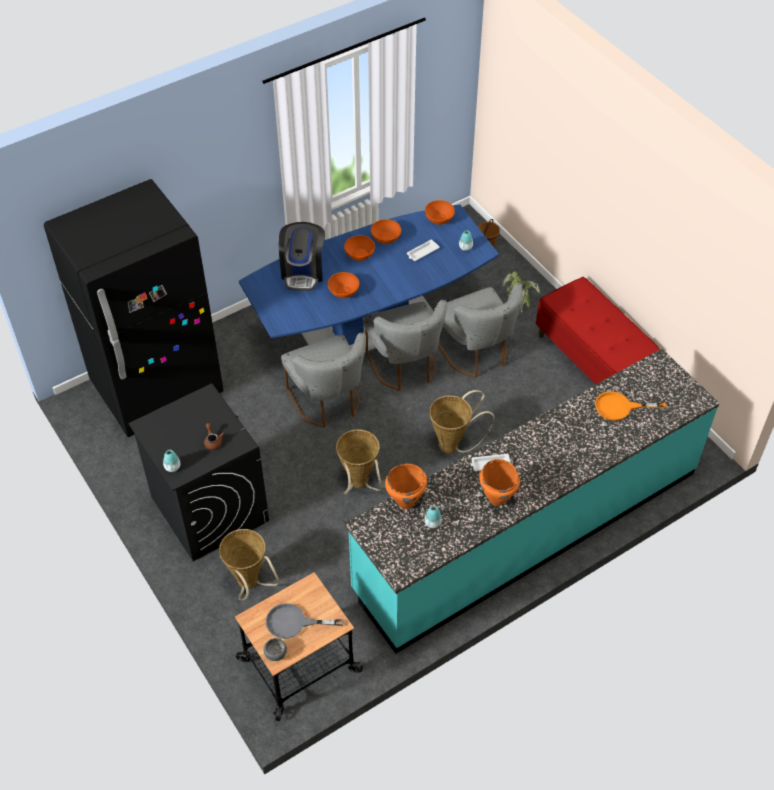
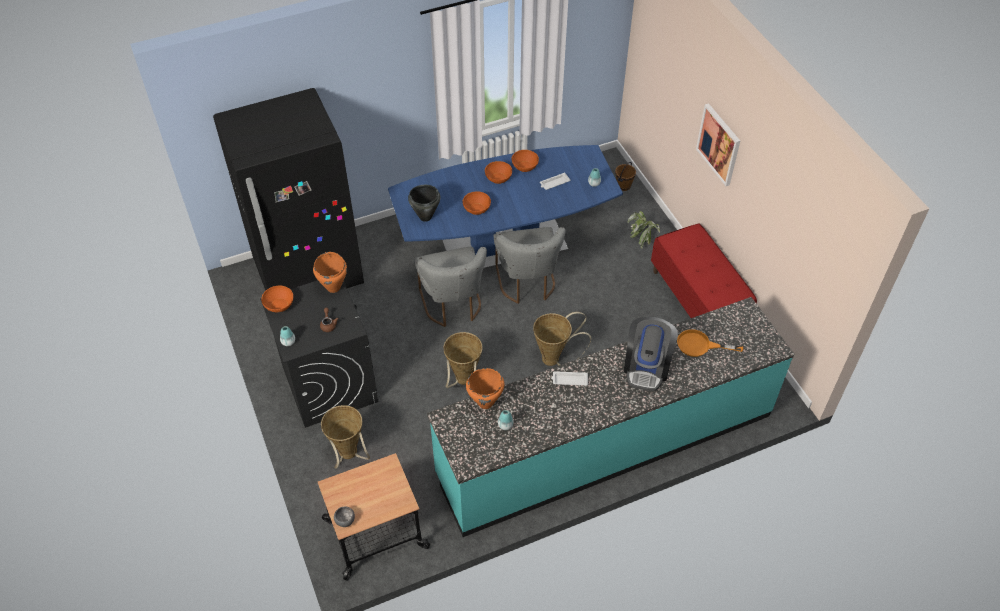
camera: 10 degrees right, 0 degrees up
grey frying pan [266,603,344,639] -> none
coffee machine [279,222,325,291] -> coffee machine moved to [623,317,678,391]
orange bowl [425,200,455,225] -> orange bowl moved to [261,286,293,312]
grey chair [434,283,523,377] -> none
orange cooking pot [479,459,520,506] -> orange cooking pot moved to [313,252,347,293]
none -> black cooking pot [408,185,441,222]
none -> picture [696,103,740,186]

